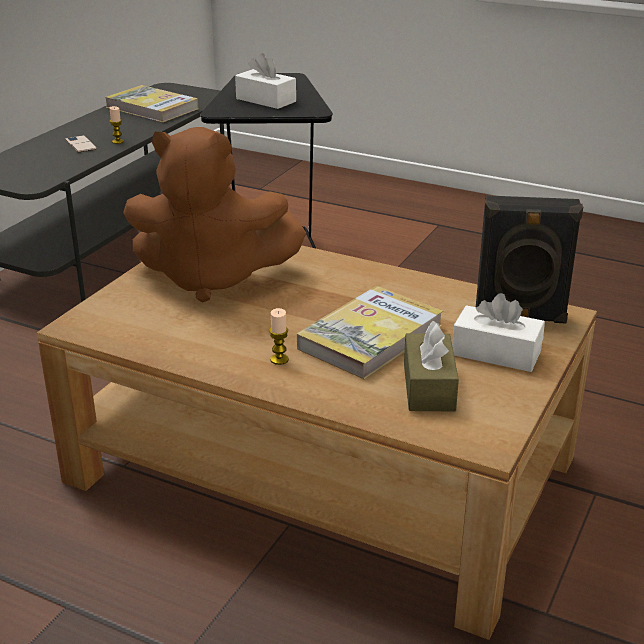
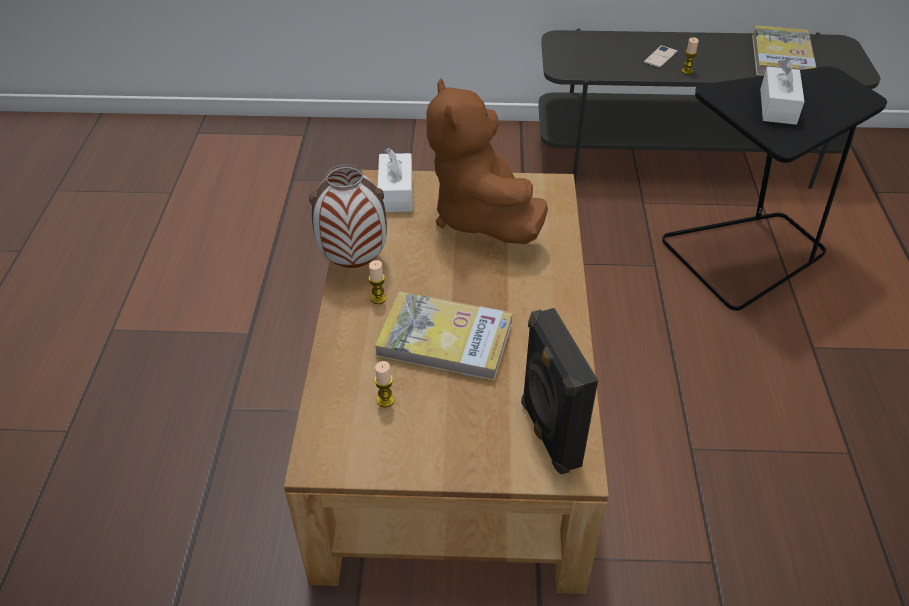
camera: 65 degrees right, 15 degrees up
brown tissue box [404,321,459,411] -> candle [374,361,394,407]
white tissue box [452,293,545,372] -> white tissue box moved to [378,148,412,212]
none -> vase [309,164,387,268]

